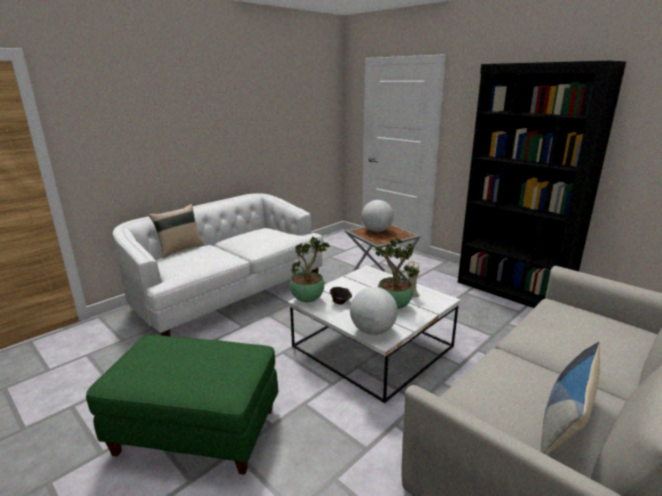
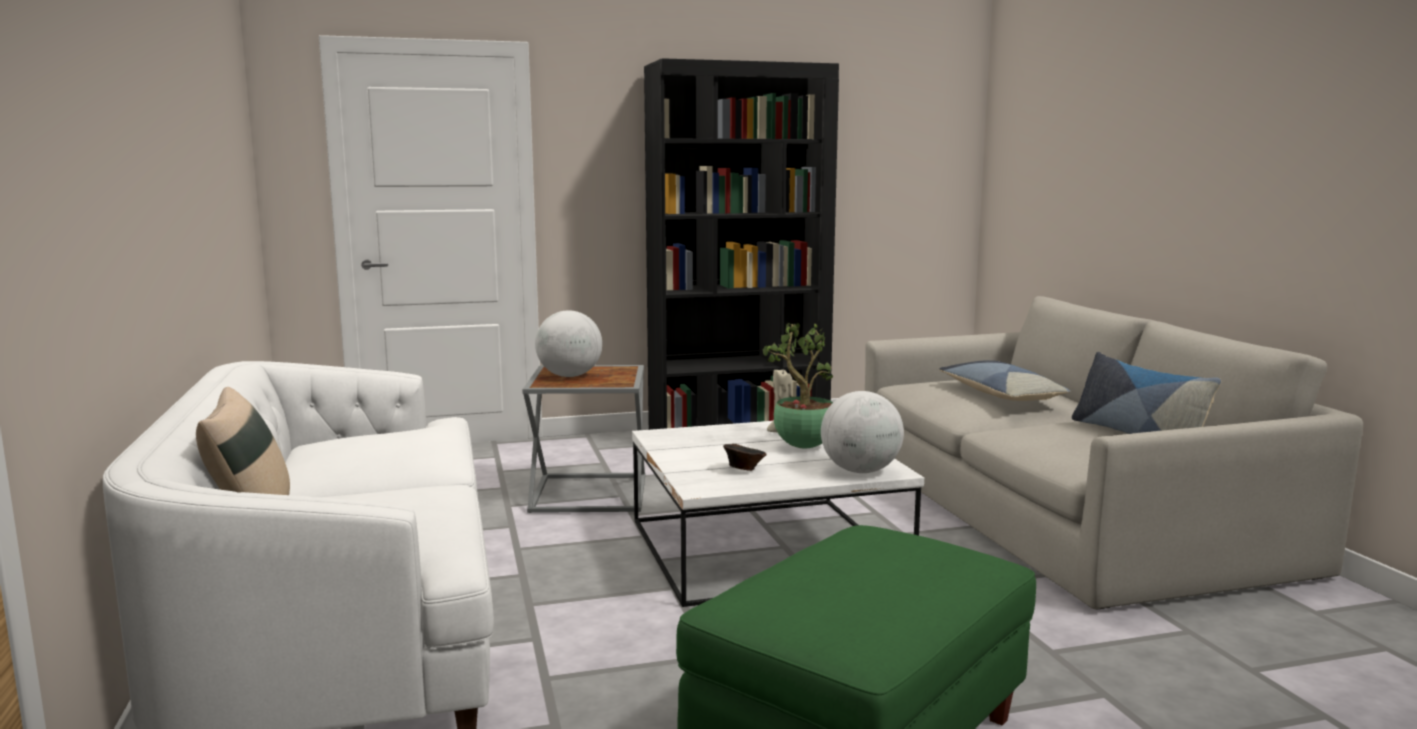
camera: 60 degrees left, 10 degrees down
potted plant [290,236,330,302] -> none
none -> pillow [939,360,1070,401]

